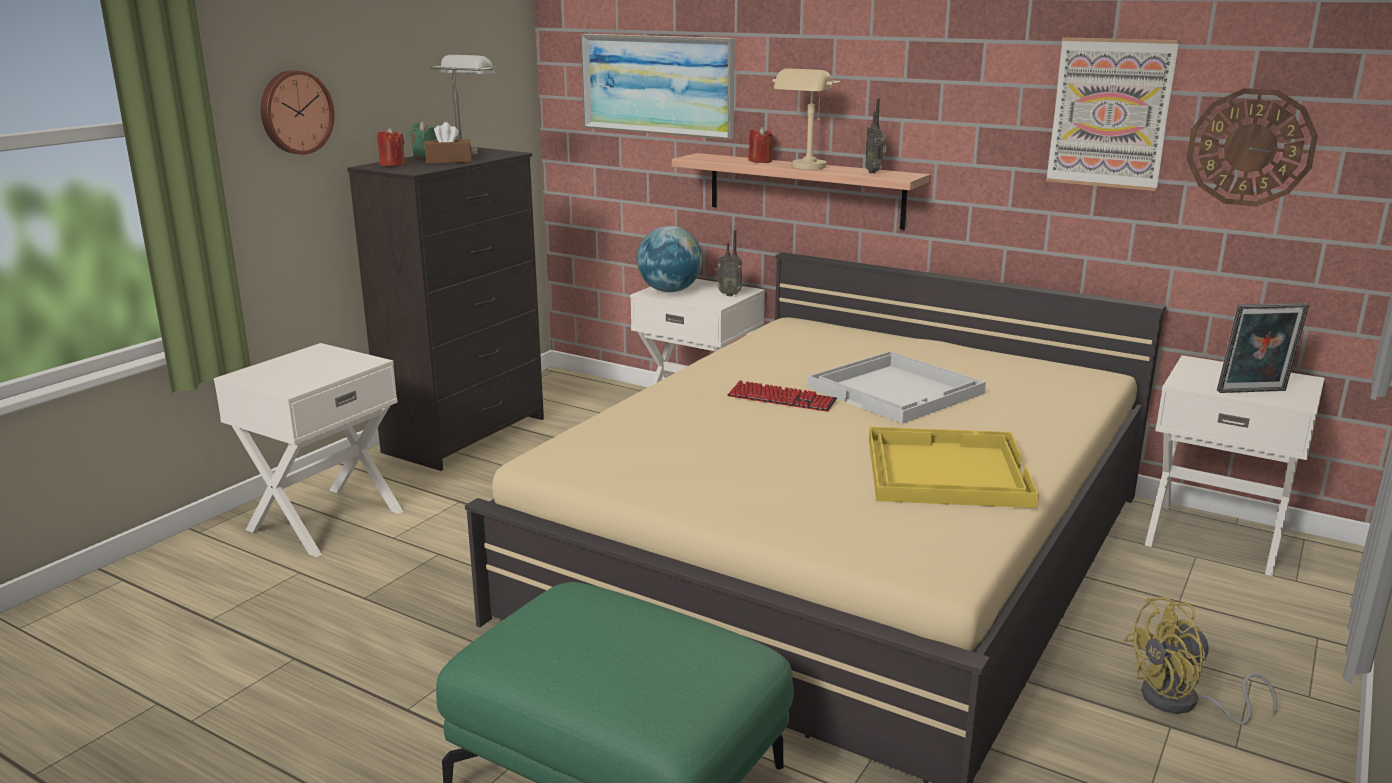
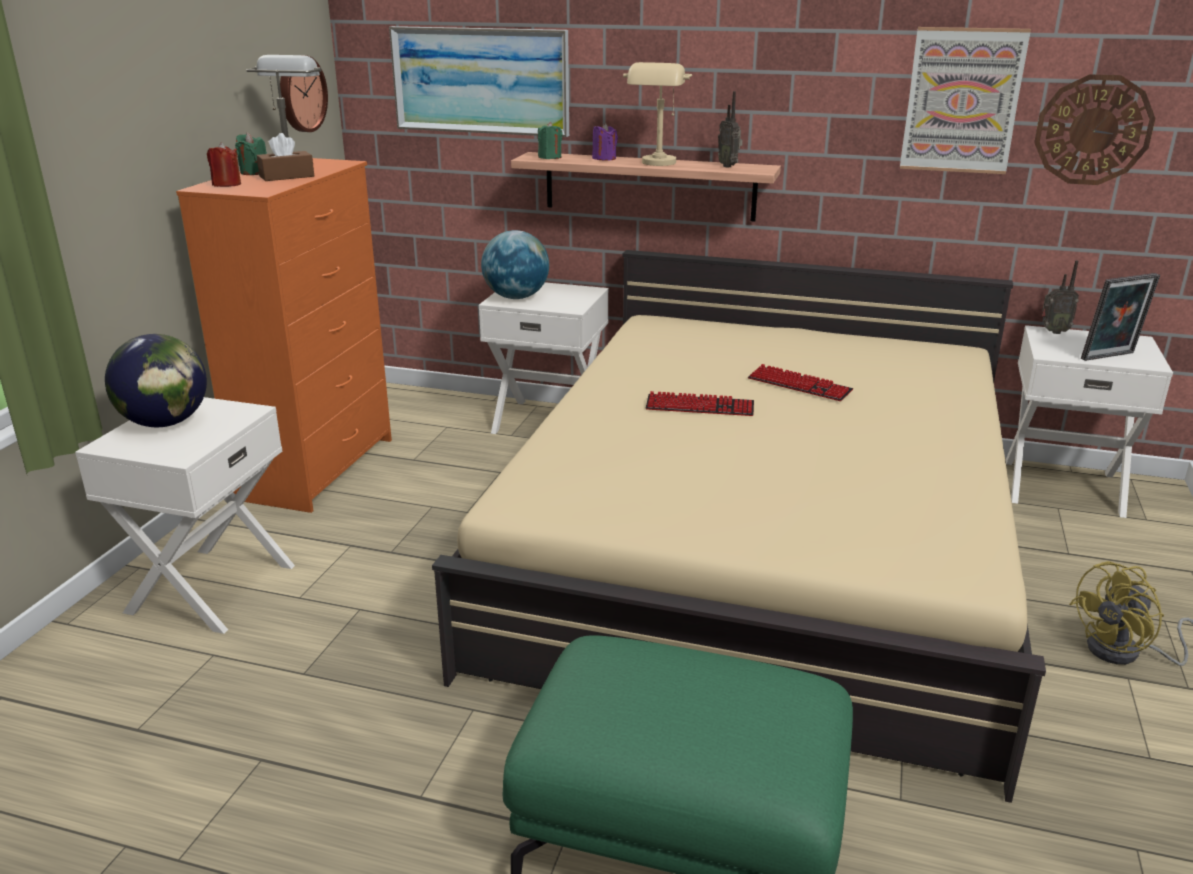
camera: 15 degrees left, 5 degrees up
wall clock [261,70,335,155] -> wall clock moved to [280,55,328,132]
black dresser [347,147,544,471] -> orange dresser [176,158,392,513]
radio [715,230,743,296] -> radio moved to [1042,260,1079,334]
red candle [748,127,775,163] -> purple candle [592,123,618,161]
white tray [808,351,986,424] -> keyboard [748,364,853,401]
yellow tray [869,427,1039,508] -> none
none -> globe [105,334,207,427]
none -> green candle [538,122,563,159]

